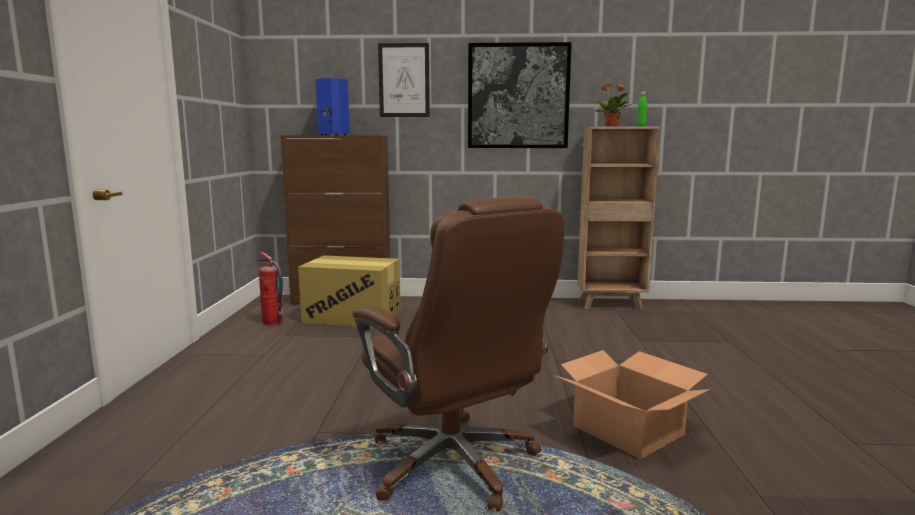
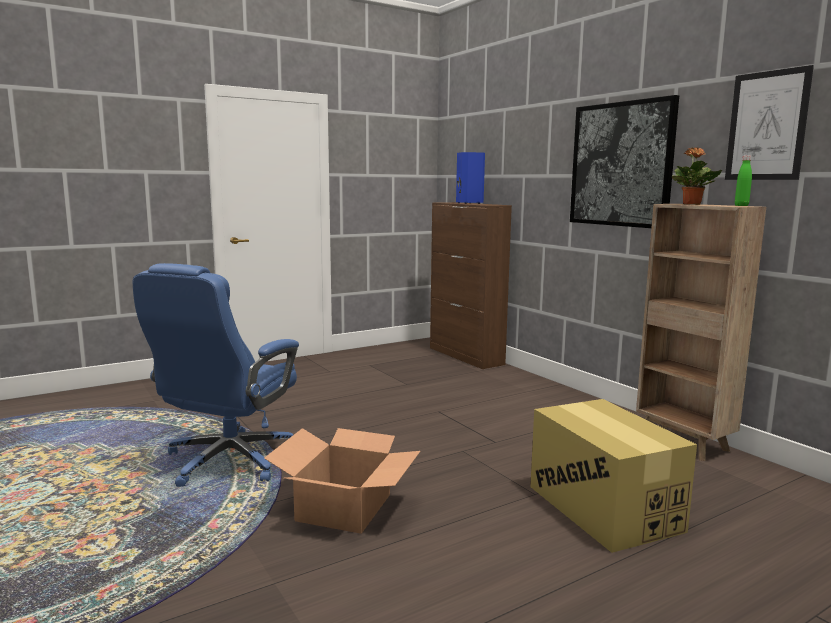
camera: 55 degrees right, 0 degrees up
fire extinguisher [257,251,283,326] -> none
cardboard box [298,255,401,328] -> cardboard box moved to [530,399,697,553]
brown office chair [352,196,564,511] -> blue office chair [133,263,299,487]
picture [378,43,430,117] -> picture moved to [725,65,814,180]

